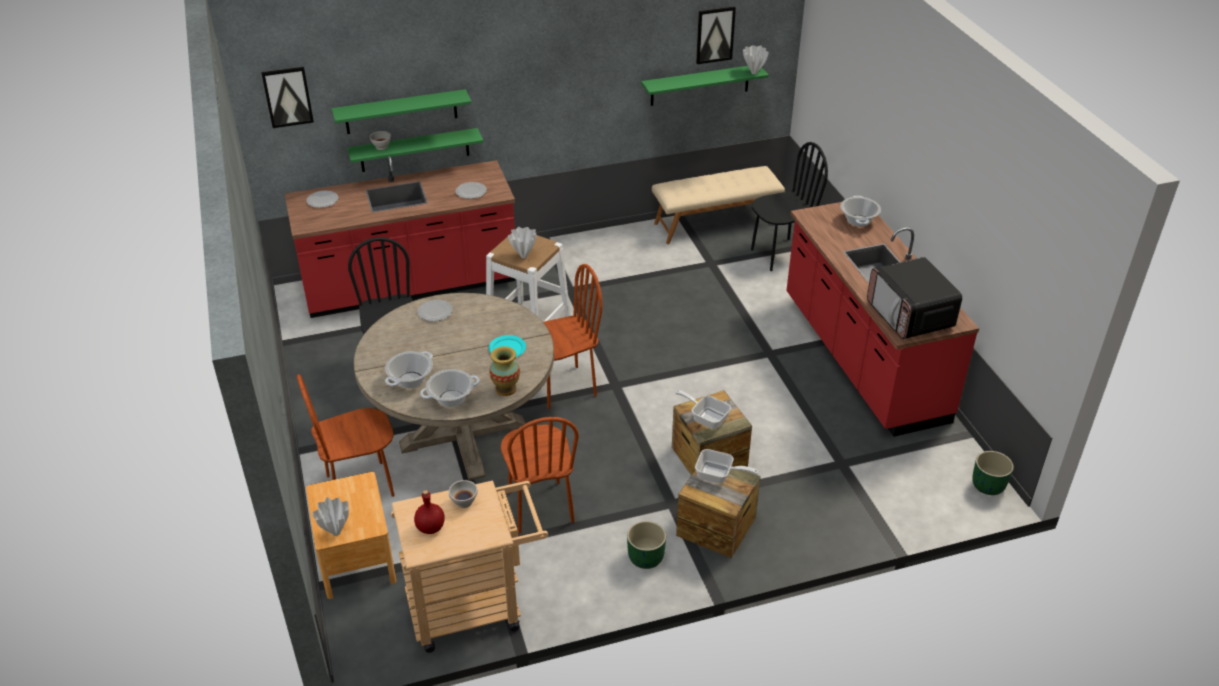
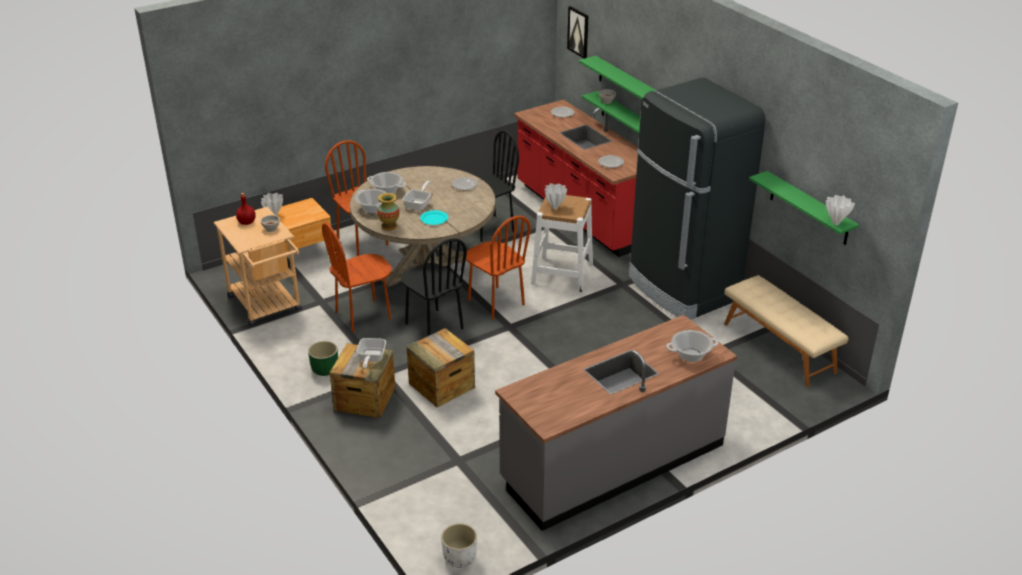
camera: 75 degrees right, 5 degrees down
frying pan [675,390,731,429] -> frying pan moved to [402,181,431,211]
picture [696,6,736,64] -> none
black chair [751,142,828,271] -> black chair moved to [401,238,467,336]
red counter [786,202,979,437] -> grey counter [495,315,737,531]
microwave [867,257,962,339] -> none
green planter [972,451,1014,495] -> white planter [441,523,477,568]
none -> black fridge [629,78,765,320]

